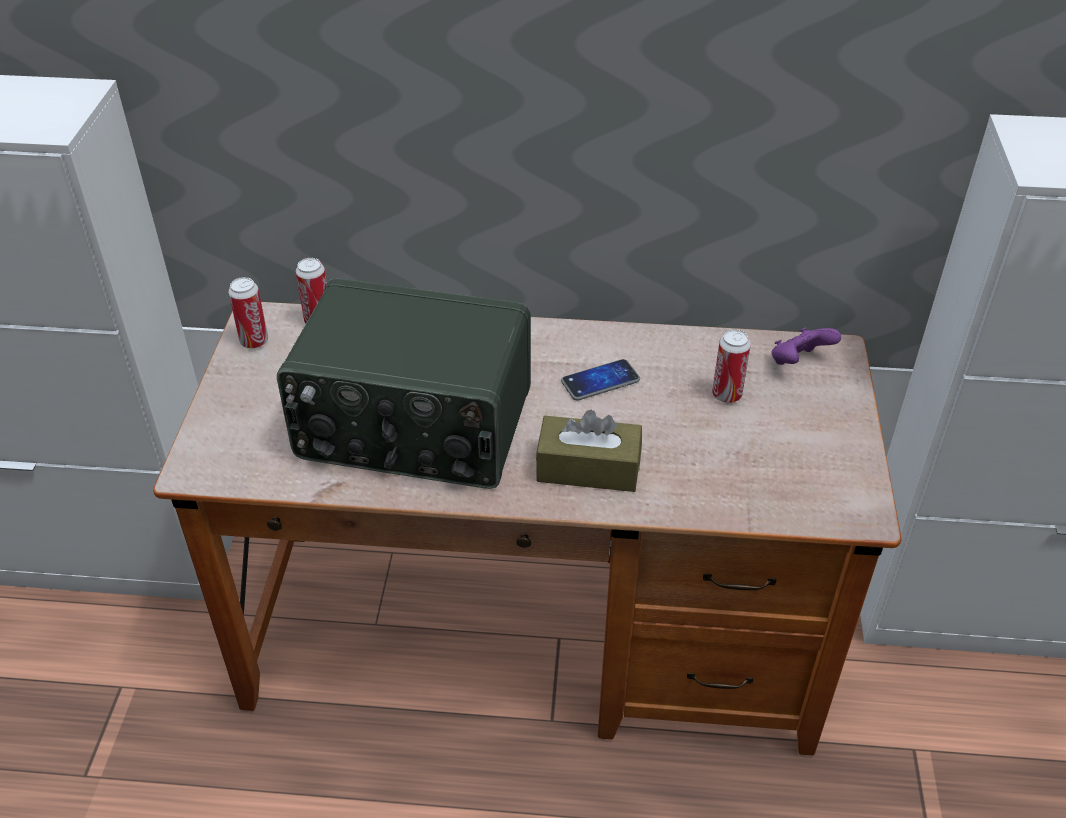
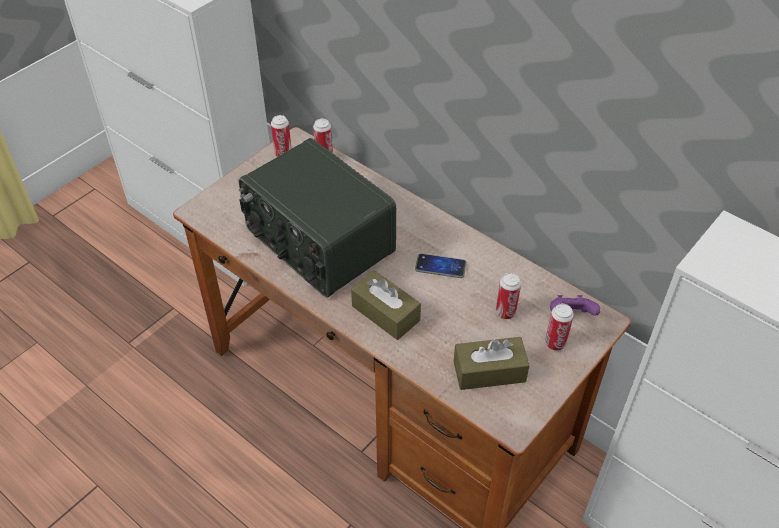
camera: 35 degrees right, 5 degrees up
none -> brown tissue box [454,337,530,390]
none -> can [545,303,574,351]

